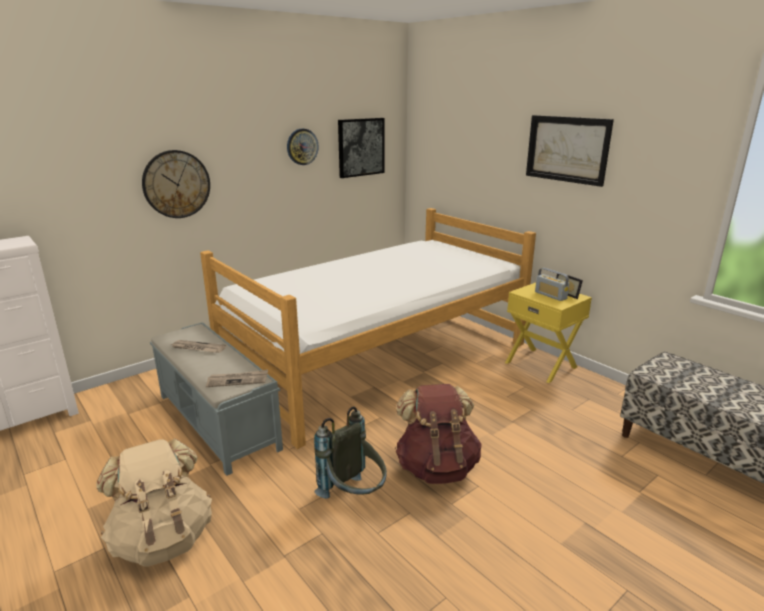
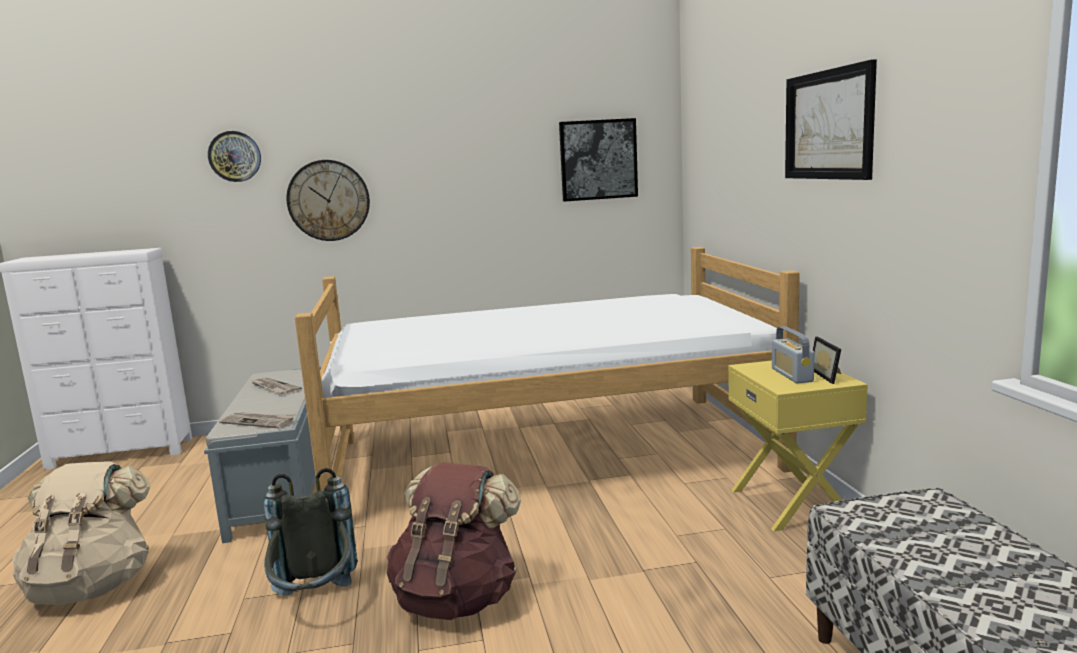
camera: 30 degrees right, 10 degrees down
wall clock [287,129,319,165] -> wall clock moved to [208,131,261,182]

